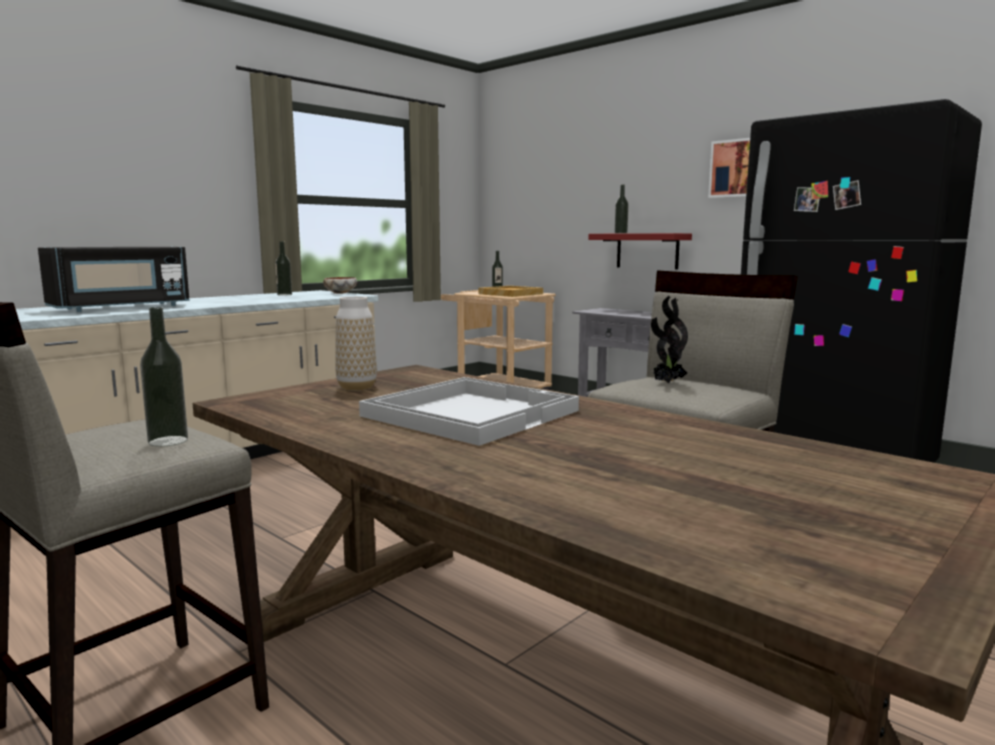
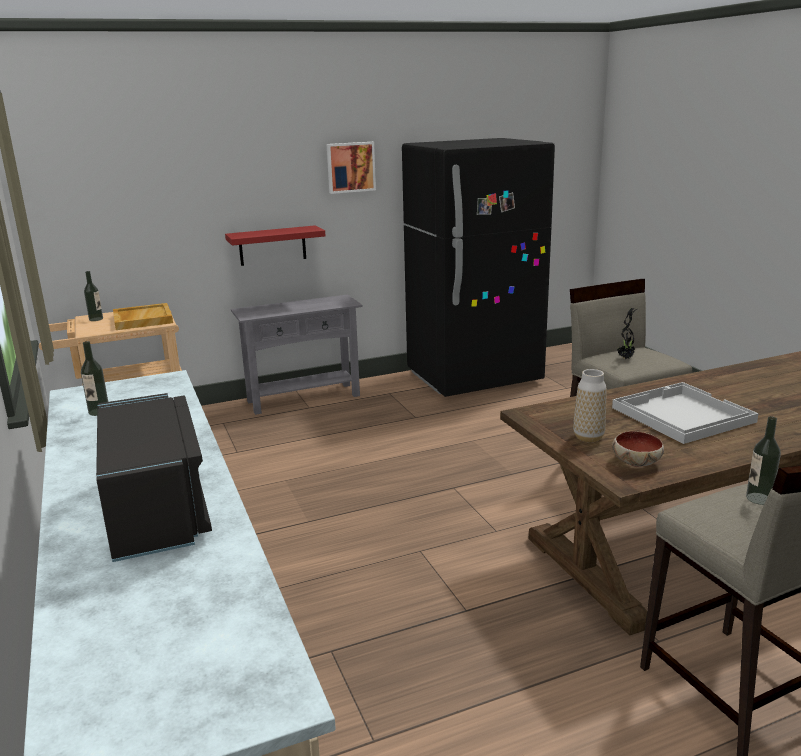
camera: 65 degrees left, 10 degrees up
bowl [323,277,357,294] -> bowl moved to [612,431,664,467]
bottle [615,184,629,233] -> none

